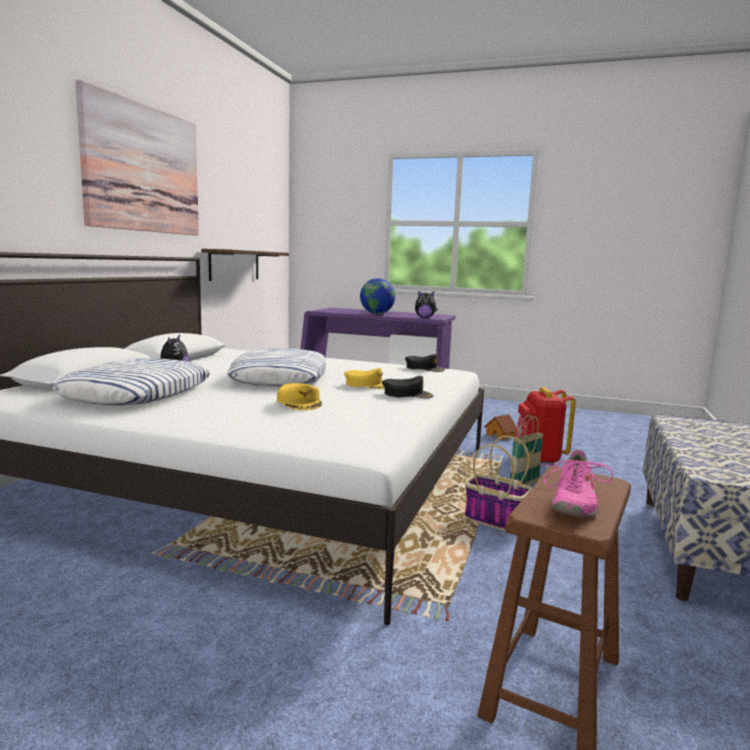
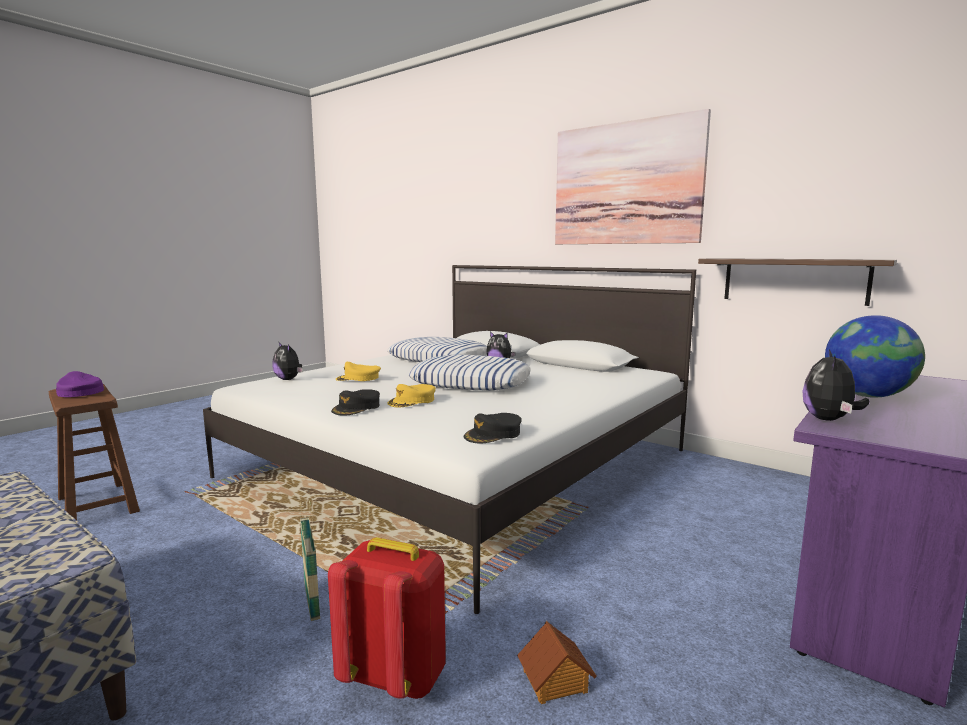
camera: 110 degrees right, 0 degrees up
basket [465,436,532,531] -> none
pink shoe [541,449,613,517] -> purple cap [56,371,104,397]
none -> plush toy [272,342,303,380]

